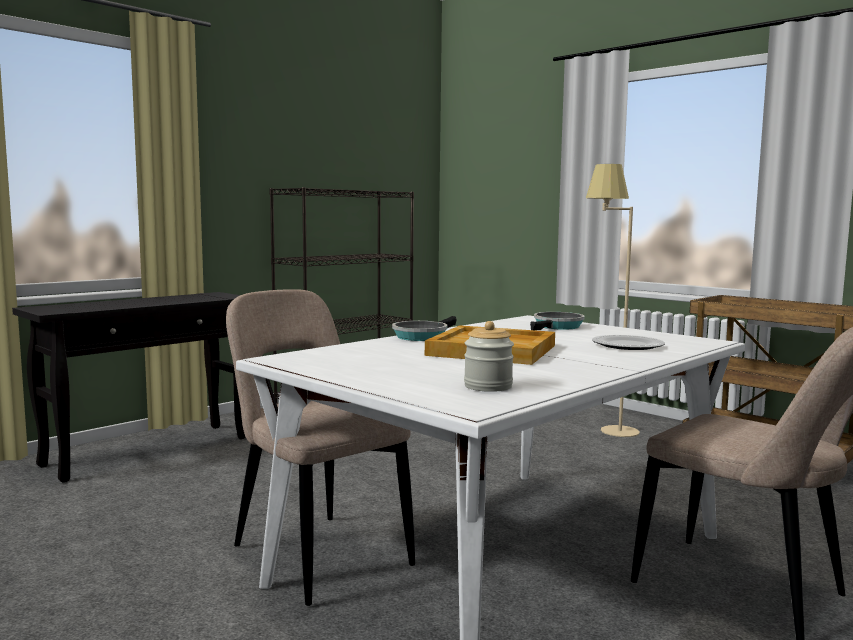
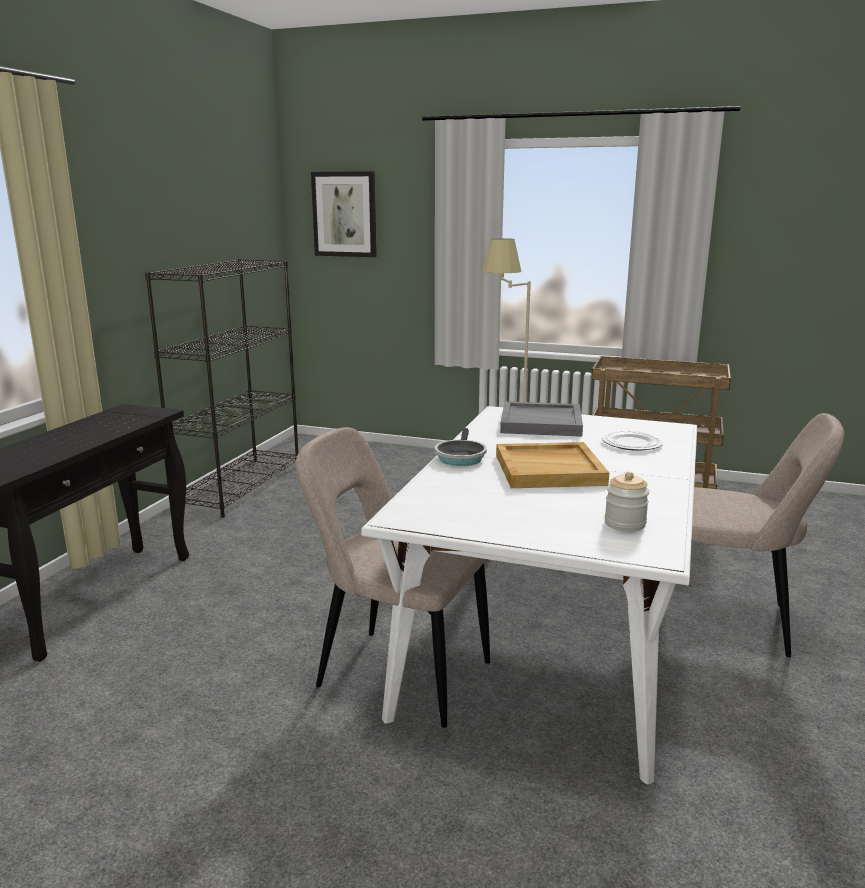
camera: 25 degrees left, 10 degrees up
frying pan [530,312,585,330] -> grey tray [500,401,583,437]
none -> picture [311,171,377,257]

